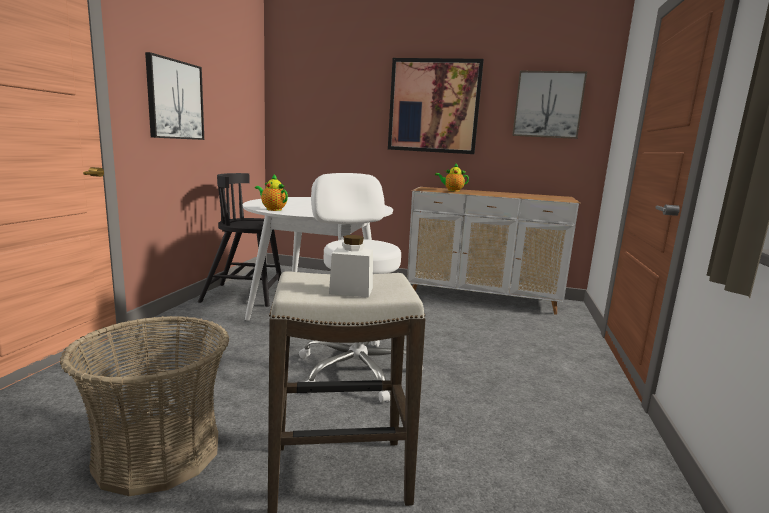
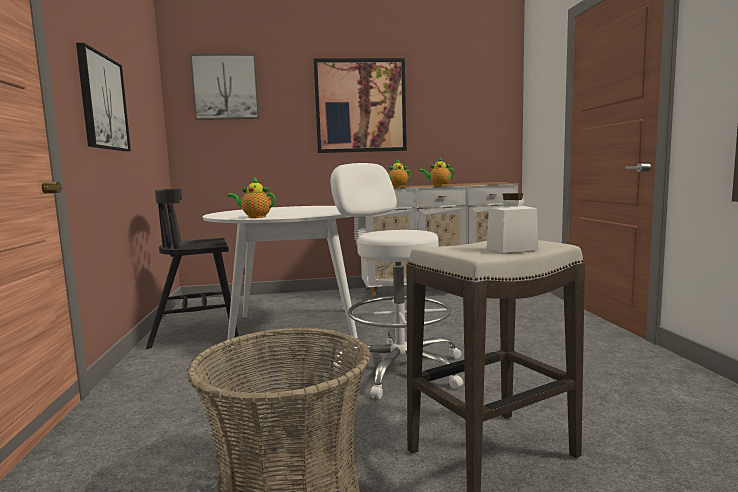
camera: 20 degrees left, 5 degrees down
picture [512,71,587,139] -> picture moved to [190,54,259,120]
none -> teapot [420,157,455,186]

